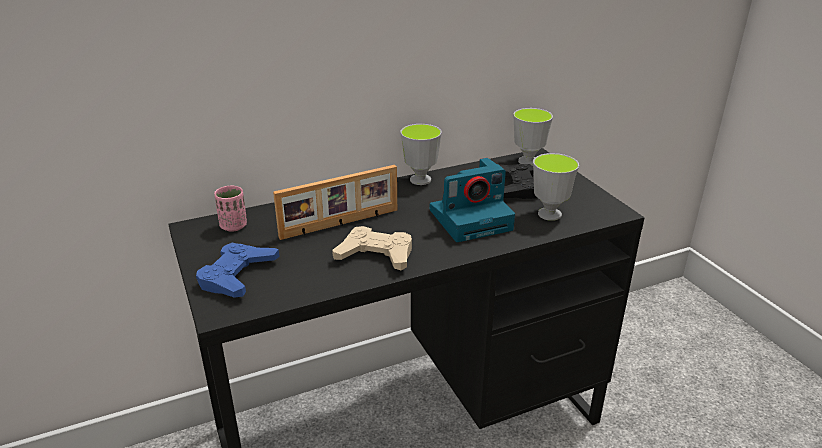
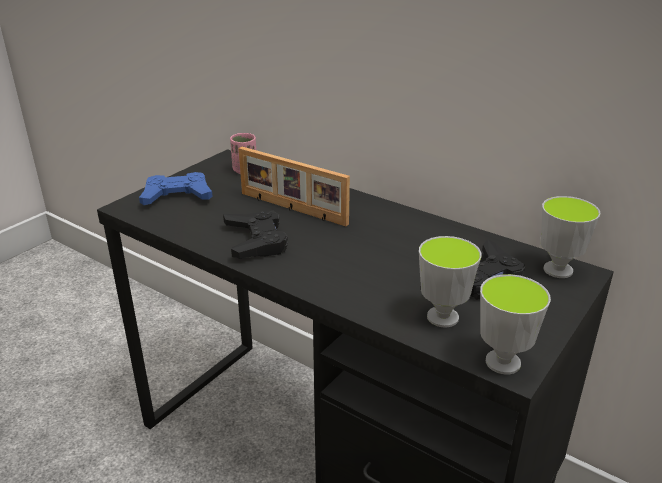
camera: 60 degrees right, 0 degrees up
beige game controller [332,226,412,270] -> black game controller [223,211,288,258]
cup [401,124,442,185] -> cup moved to [480,274,551,375]
camera [430,158,515,242] -> none

